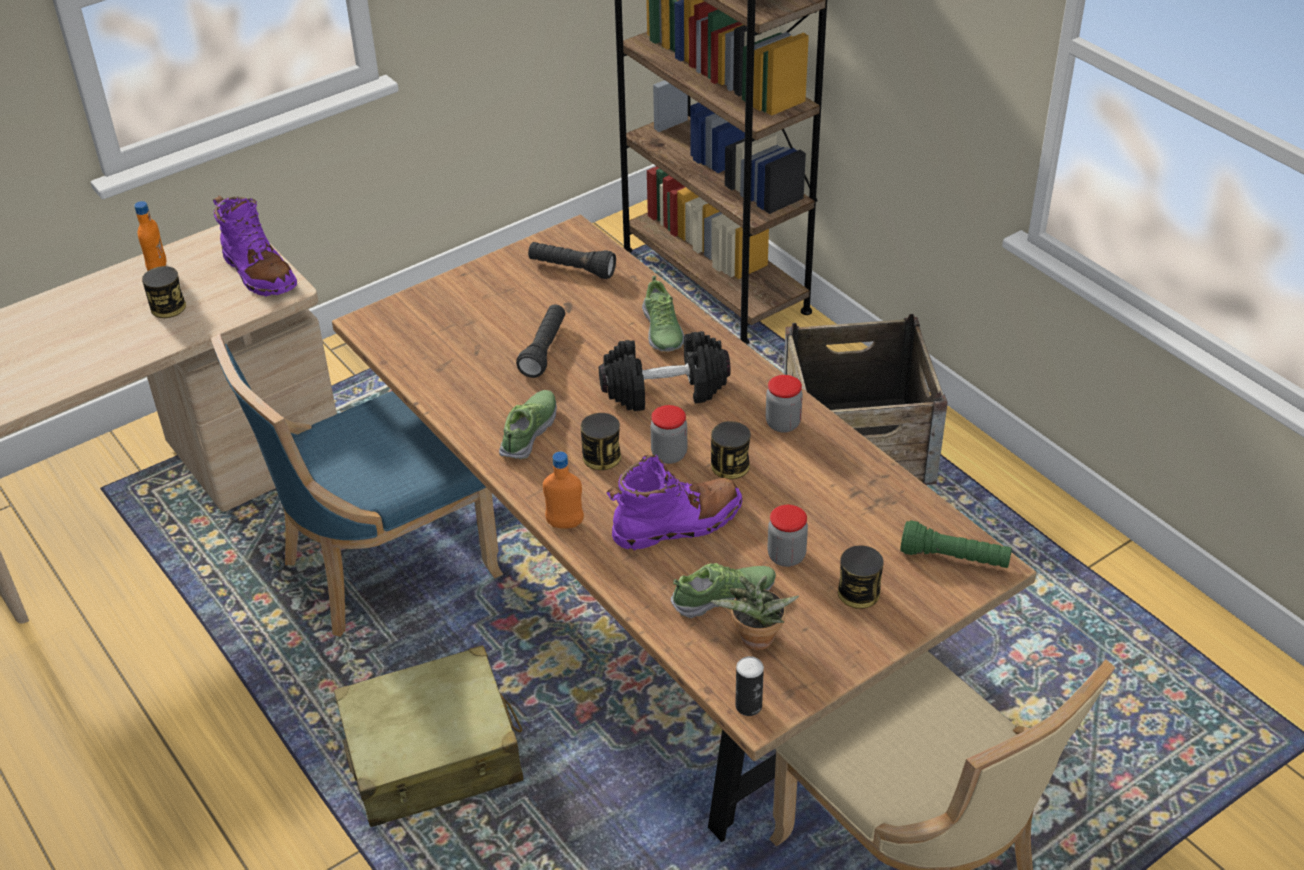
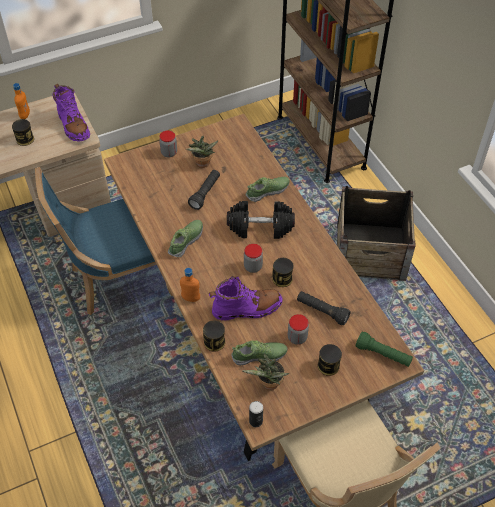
camera: 10 degrees right, 10 degrees up
beige suitcase [334,645,523,827] -> none
black flashlight [528,242,616,279] -> black flashlight moved to [297,291,351,325]
can [581,413,621,470] -> can moved to [203,320,225,351]
shoe [642,276,684,352] -> shoe turned 120 degrees counterclockwise [246,177,290,202]
jar [766,375,803,433] -> jar moved to [159,130,177,157]
none -> potted plant [186,135,219,168]

